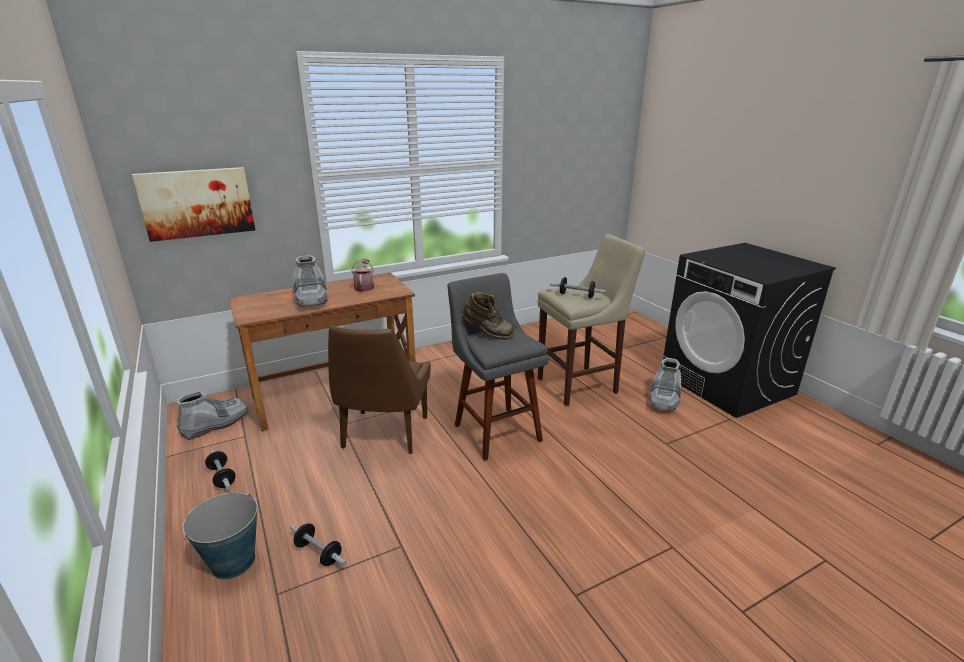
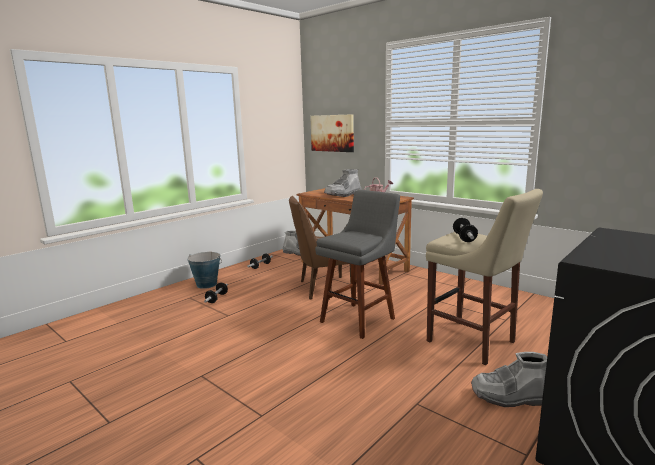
camera: 70 degrees right, 10 degrees down
brown boot [463,292,515,340] -> none

